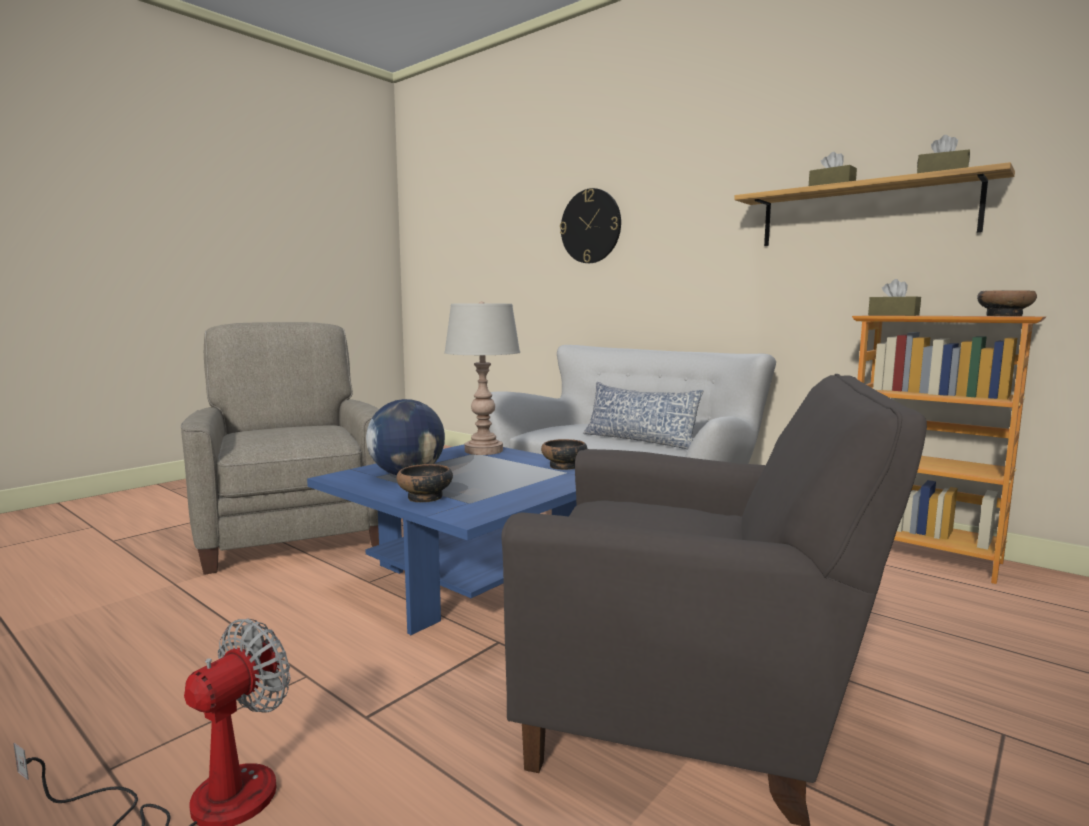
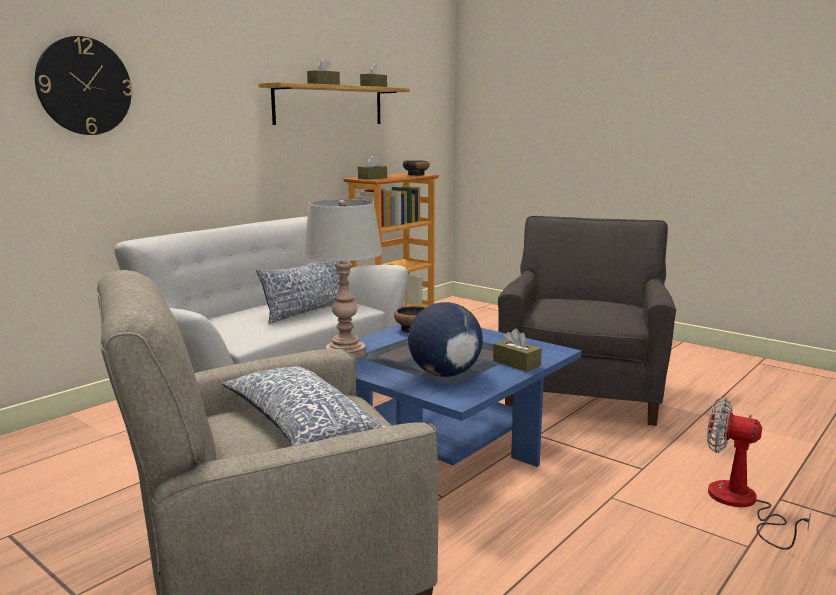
camera: 90 degrees left, 5 degrees up
bowl [396,464,453,502] -> brown tissue box [493,328,542,372]
none -> pillow [222,366,387,446]

